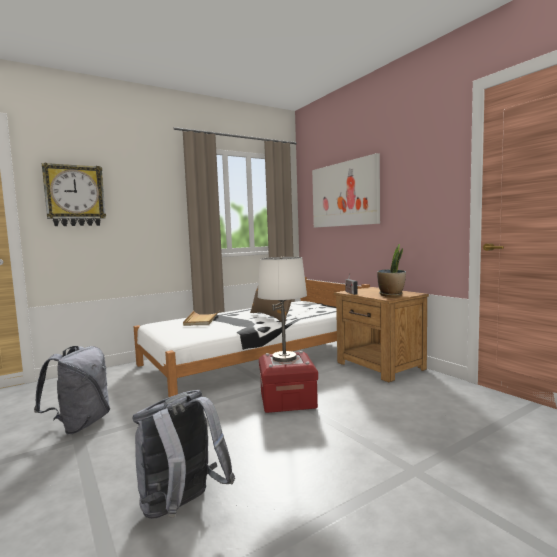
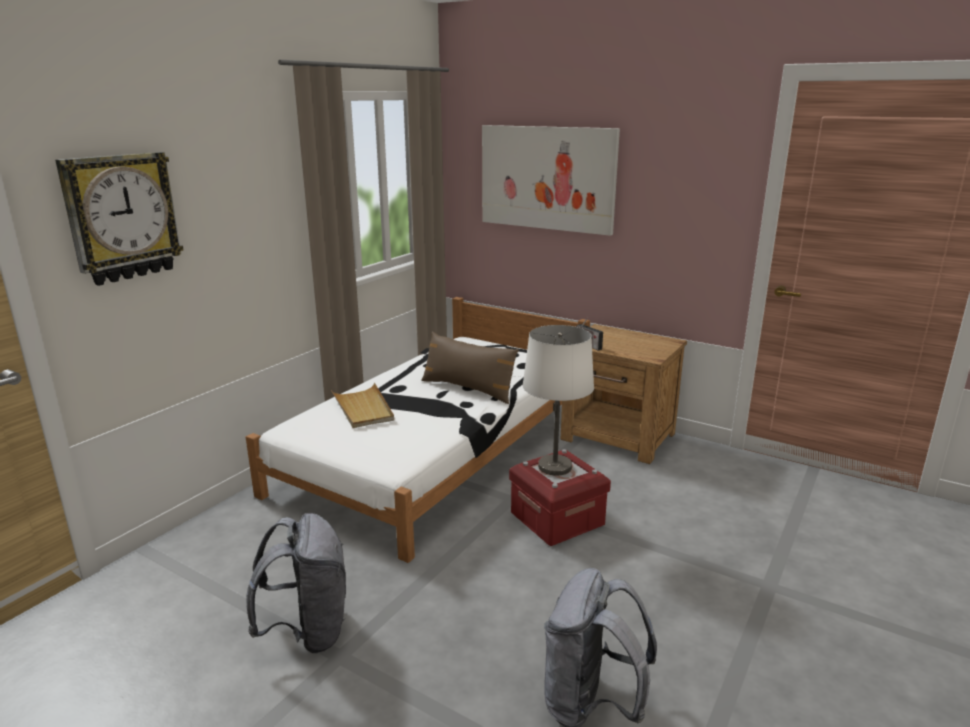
camera: 25 degrees left, 15 degrees up
potted plant [377,244,406,297] -> none

